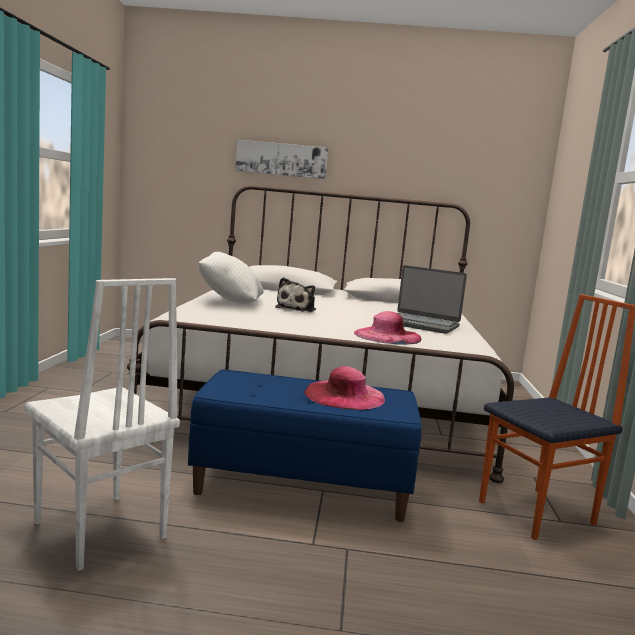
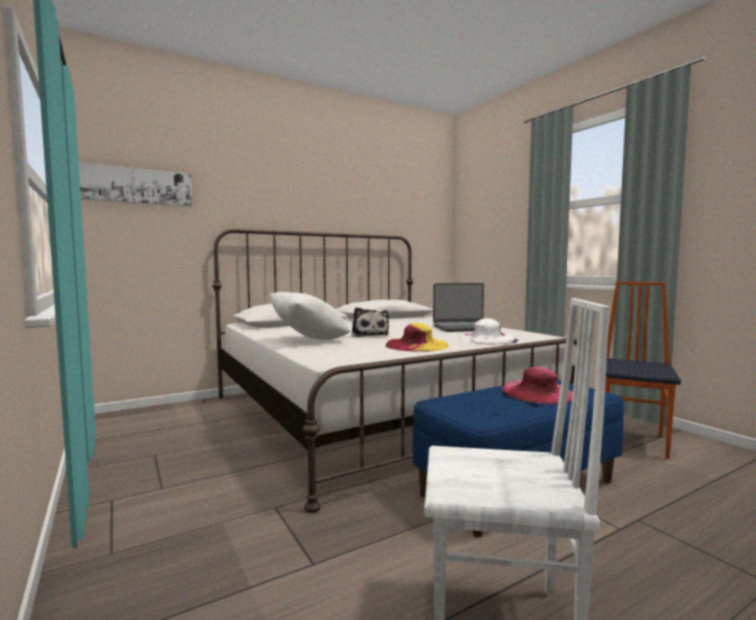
camera: 35 degrees left, 5 degrees down
picture [235,140,329,179] -> picture moved to [79,163,192,206]
pink hat [354,311,422,345] -> white hat [458,318,518,344]
none -> yellow hat [385,323,449,352]

